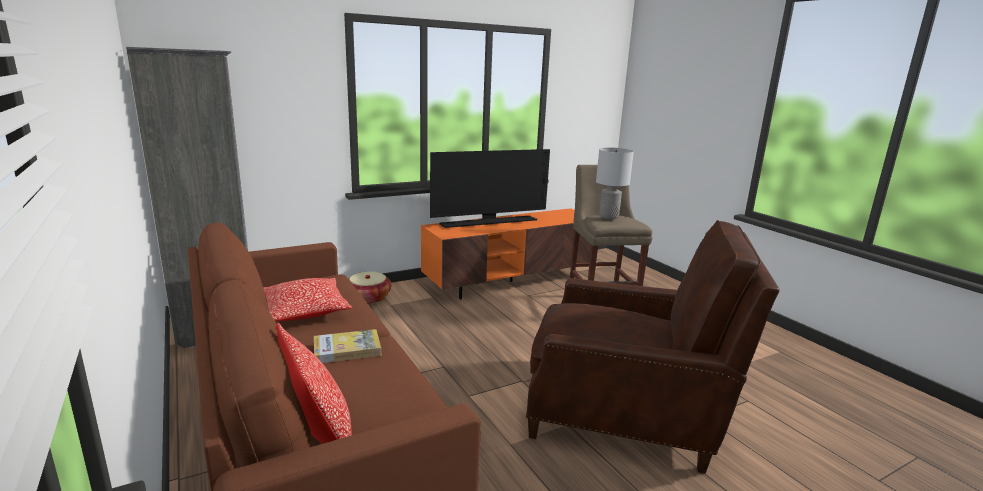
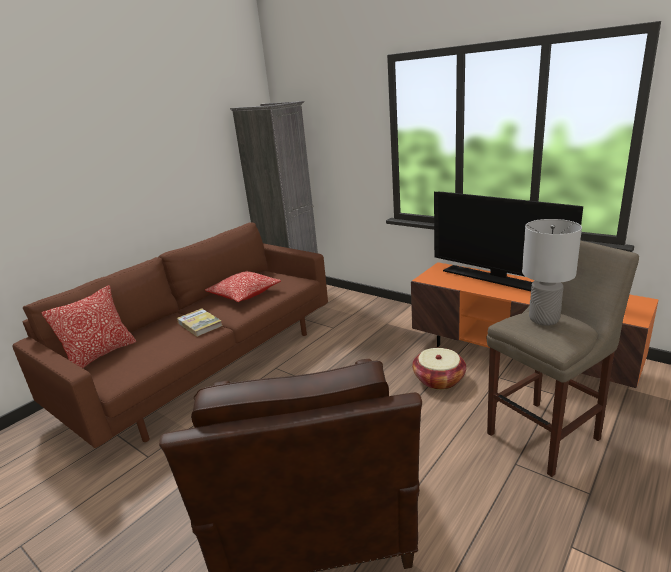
camera: 70 degrees right, 5 degrees up
basket [349,271,391,304] -> basket moved to [412,348,466,390]

